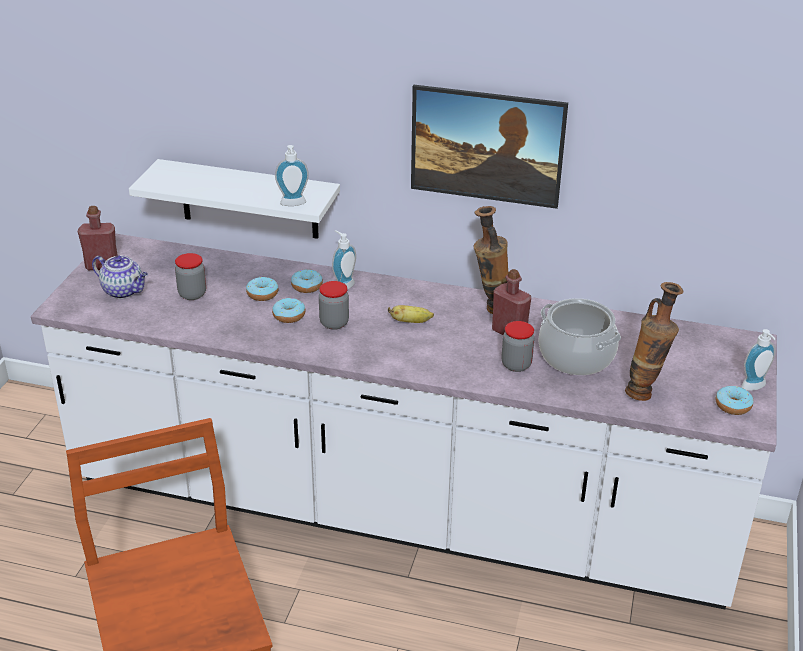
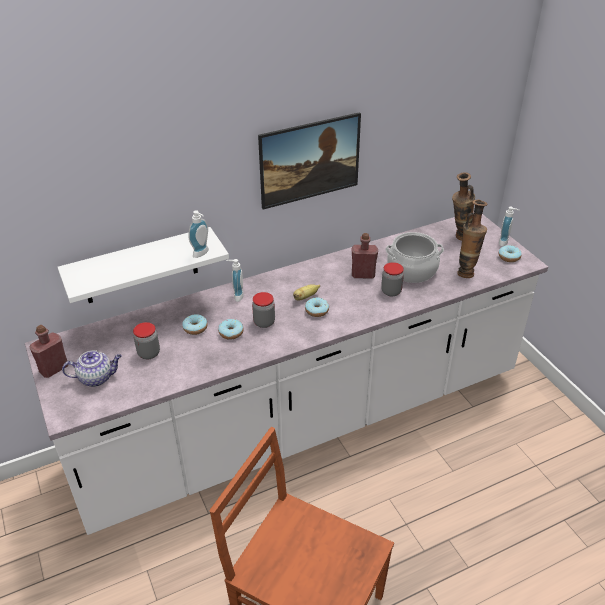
camera: 40 degrees left, 5 degrees up
donut [291,269,323,293] -> donut moved to [305,297,329,317]
vase [474,206,509,314] -> vase moved to [452,172,475,241]

